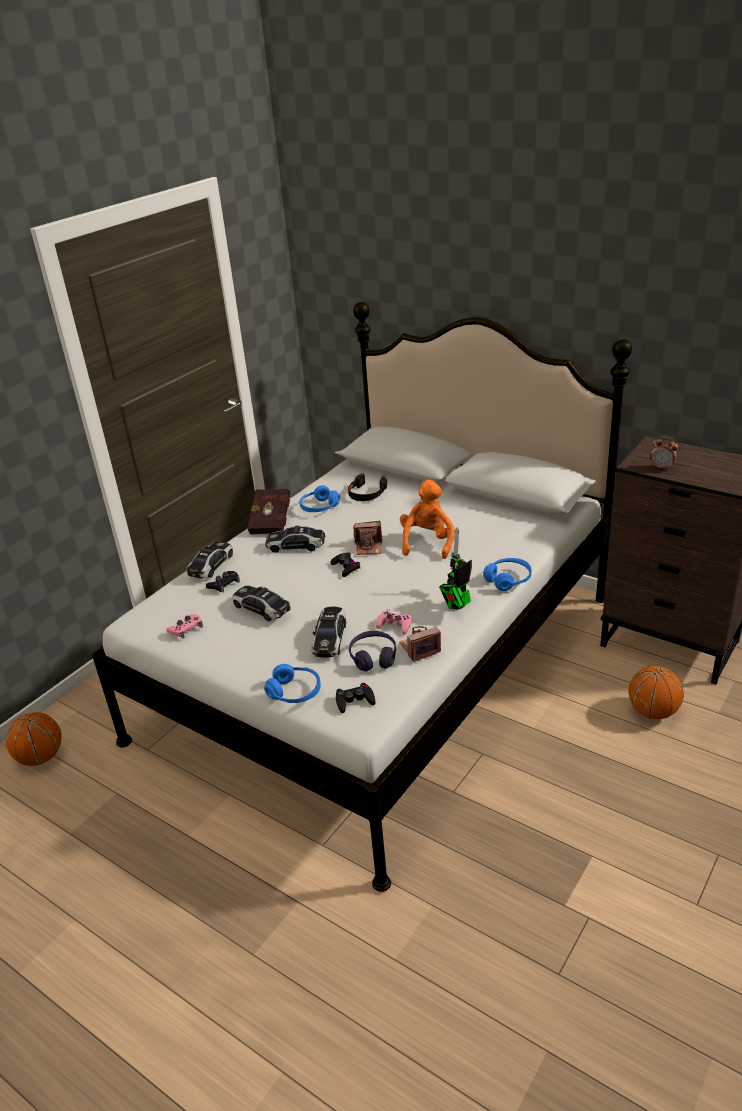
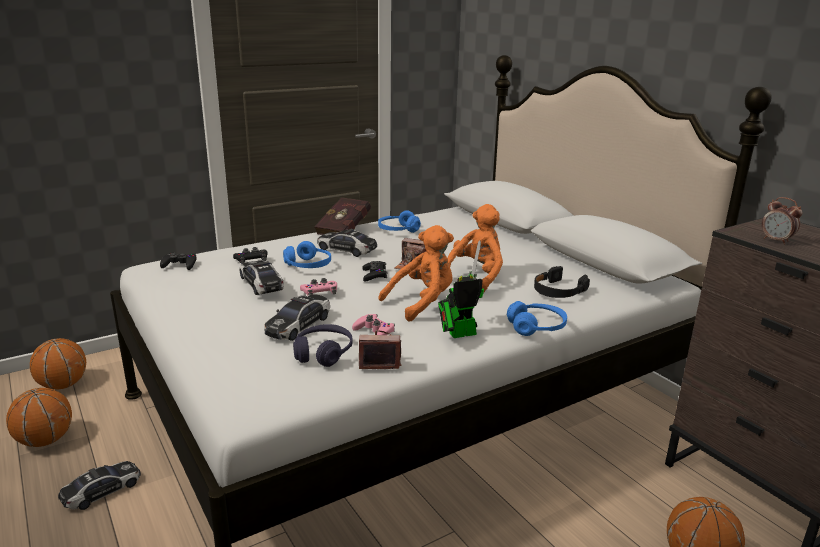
camera: 20 degrees right, 10 degrees down
pink game controller [166,614,203,638] -> pink game controller moved to [300,278,337,295]
toy car [186,542,233,579] -> toy car moved to [58,461,141,510]
blue headphones [264,664,321,703] -> blue headphones moved to [283,241,331,268]
black game controller [336,683,375,713] -> black game controller moved to [160,252,197,270]
black headphones [348,473,387,501] -> black headphones moved to [534,266,590,298]
none -> basketball [6,388,72,447]
none -> orange plush toy [379,225,454,321]

